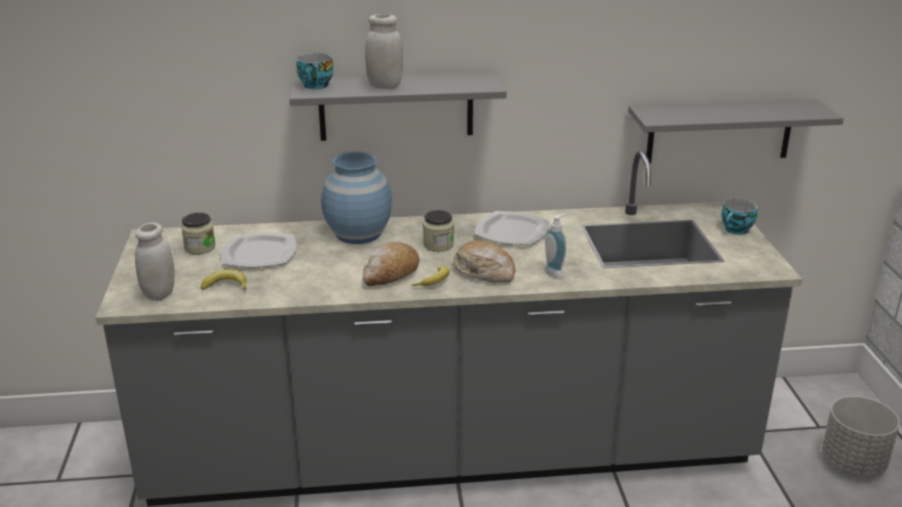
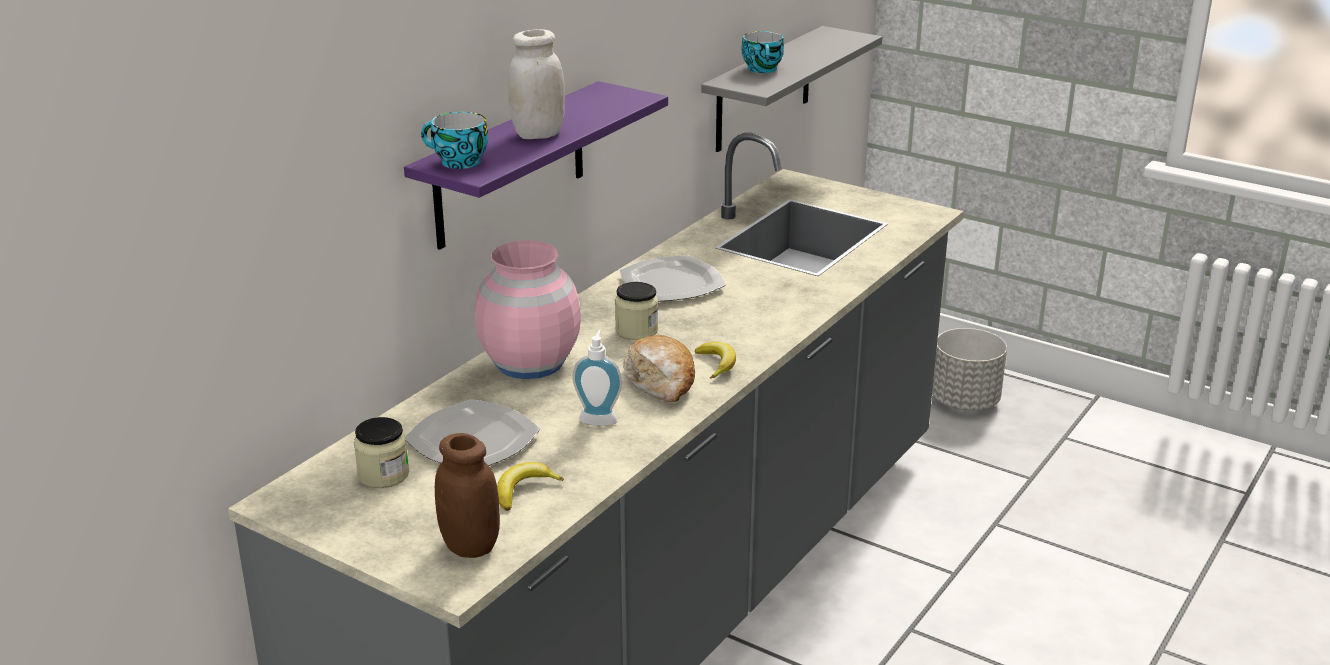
camera: 50 degrees left, 0 degrees up
white jar [135,223,175,301] -> brown jar [435,433,500,558]
grey shelf [289,72,507,141] -> purple shelf [404,81,668,250]
blue vase [321,152,392,244] -> pink vase [475,240,581,379]
bread [453,240,515,283] -> none
soap dispenser [545,214,568,279] -> soap dispenser moved to [572,329,622,426]
cup [721,199,758,234] -> cup moved to [742,31,784,73]

